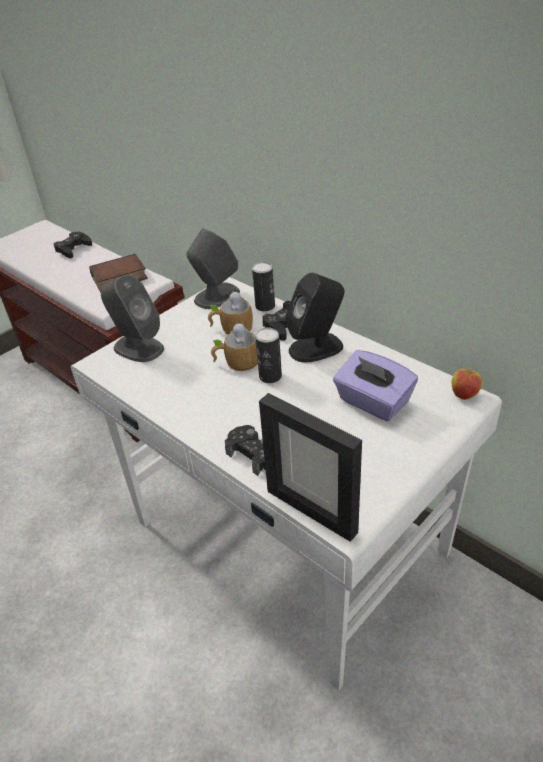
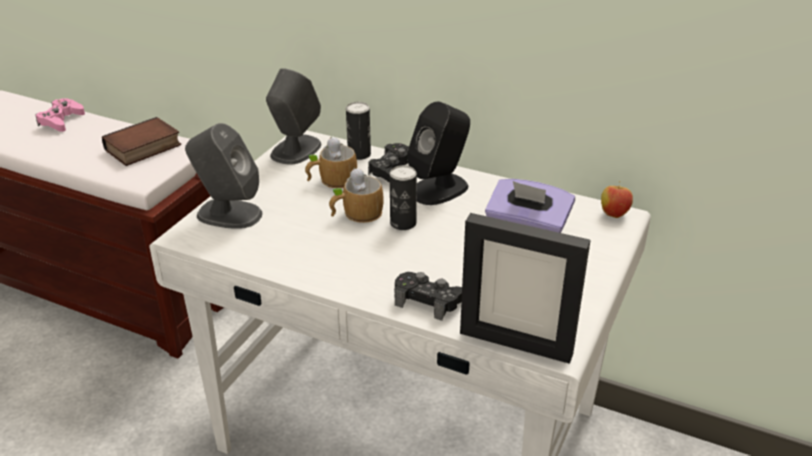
camera: 20 degrees left, 5 degrees down
black game controller [53,232,92,258] -> pink game controller [35,98,85,132]

